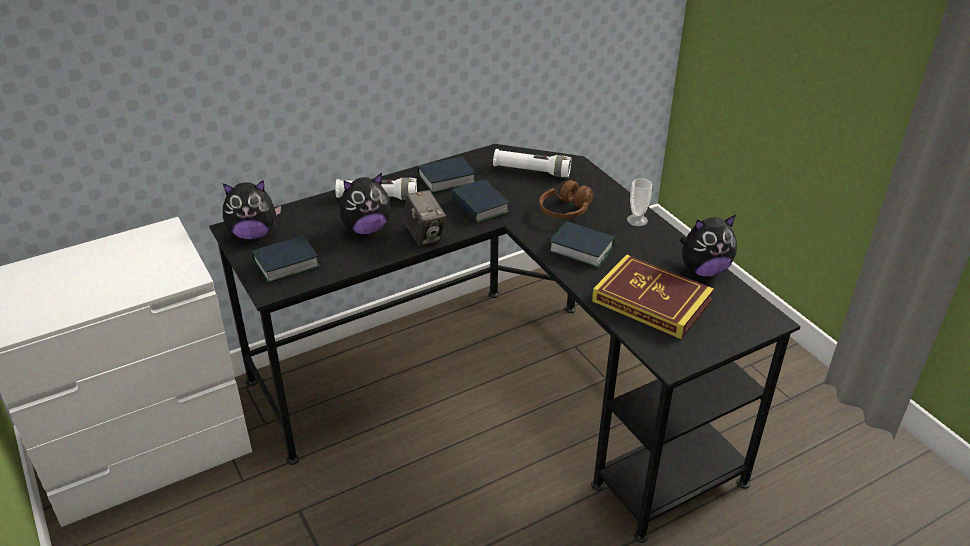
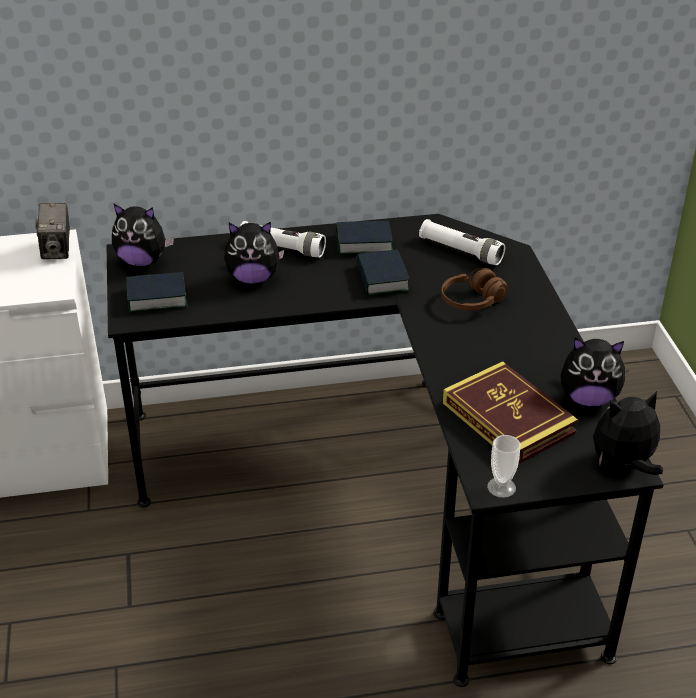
camera: 20 degrees right, 0 degrees up
camera [403,190,446,246] -> camera moved to [35,203,70,259]
book [549,221,615,268] -> none
cup [627,178,652,226] -> cup moved to [487,435,521,498]
none -> plush toy [593,391,663,475]

